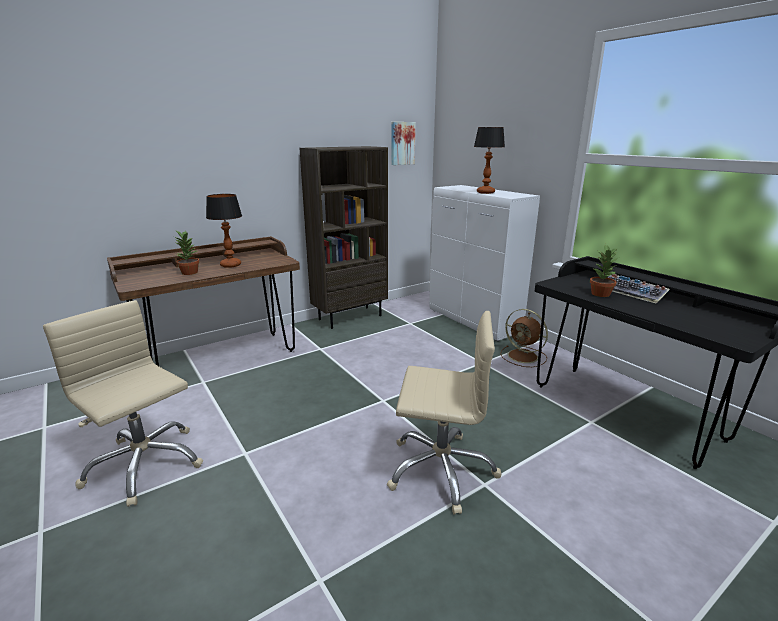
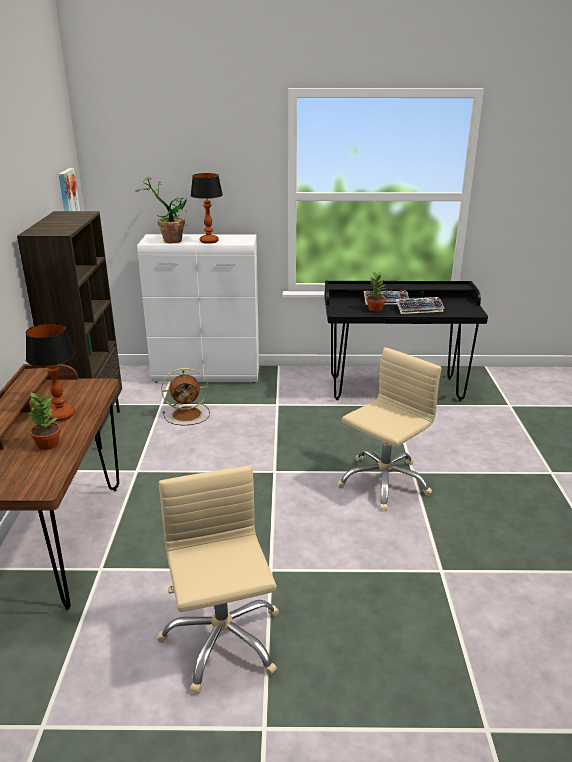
camera: 55 degrees left, 5 degrees up
beige office chair [43,300,203,507] -> beige office chair turned 90 degrees clockwise [157,465,279,694]
brown fan [500,309,548,367] -> brown fan moved to [161,368,210,426]
none -> potted plant [135,177,188,243]
none -> keyboard [396,297,445,314]

